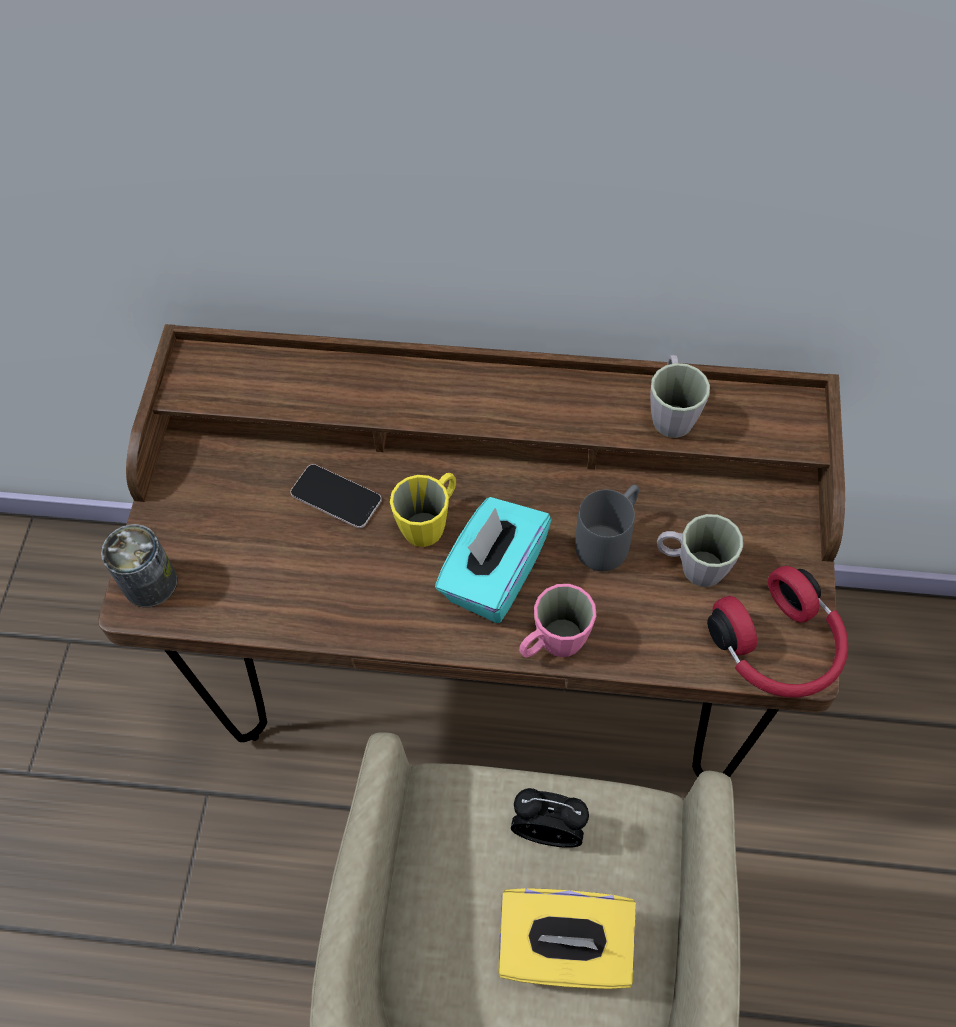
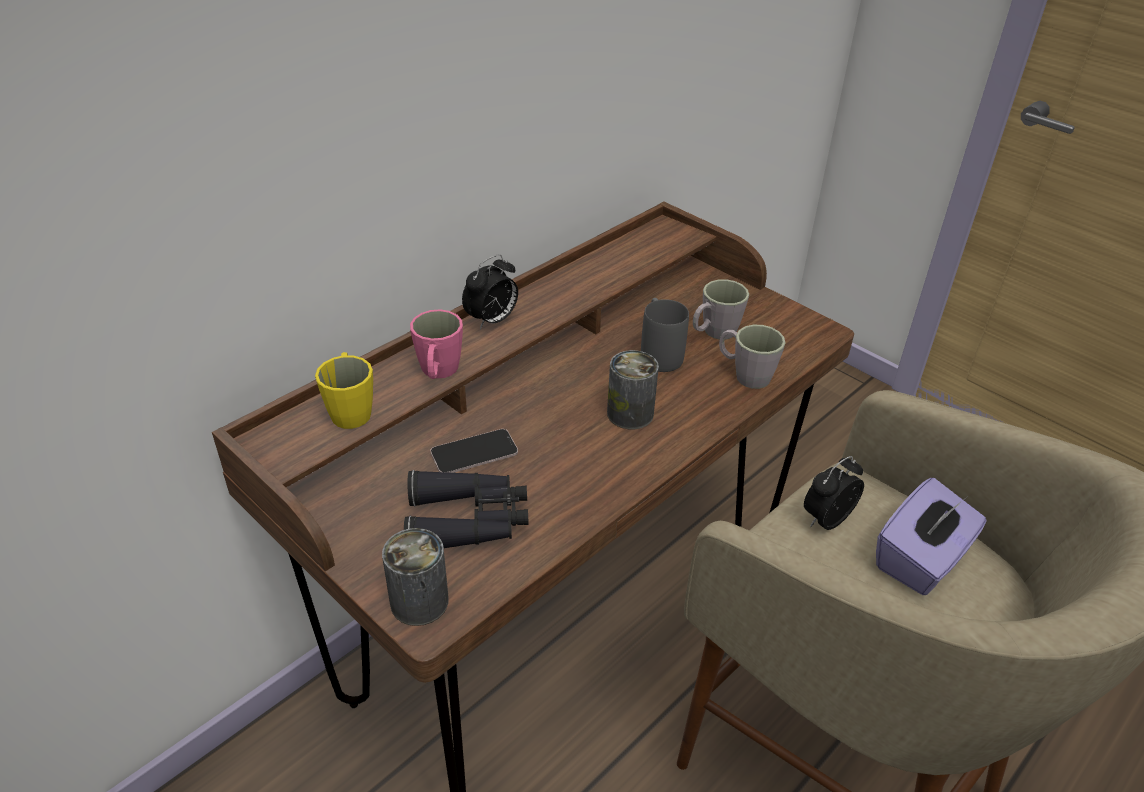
camera: 55 degrees left, 20 degrees down
yellow mug [390,473,456,547] -> yellow mug moved to [315,352,373,429]
turquoise tissue box [435,497,552,623] -> can [607,350,659,429]
yellow tissue box [498,888,636,989] -> purple tissue box [876,478,987,595]
pink mug [519,584,597,657] -> pink mug moved to [410,309,463,379]
grey mug [650,355,710,438] -> grey mug moved to [719,324,786,389]
red headphones [707,566,848,698] -> none
none -> black binoculars [404,470,529,548]
none -> alarm clock [462,254,518,329]

